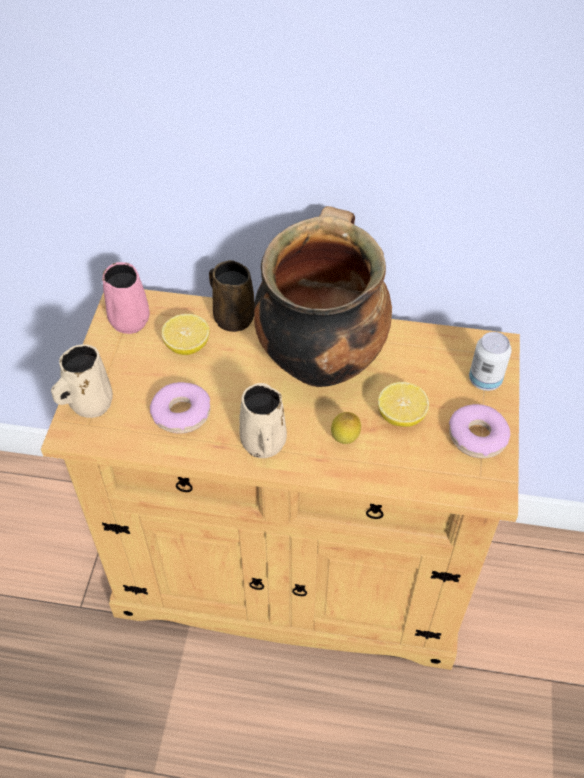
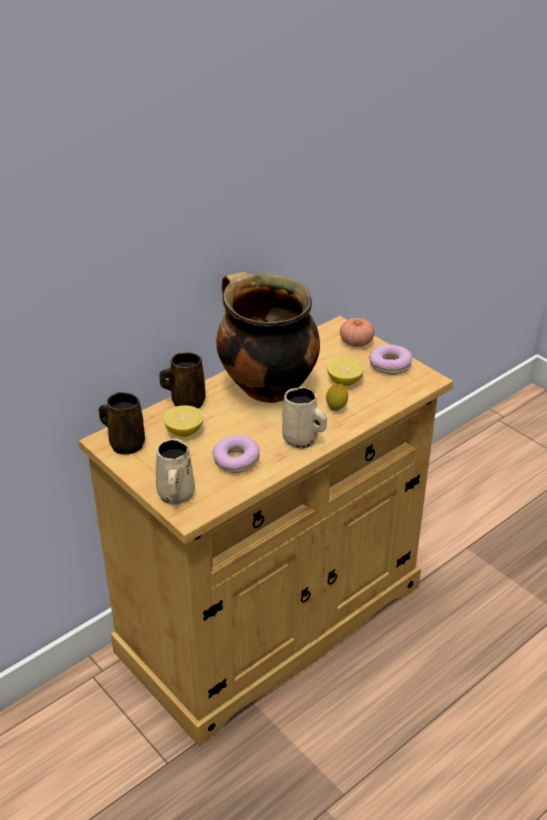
camera: 50 degrees left, 15 degrees down
pink mug [102,262,150,334] -> brown mug [99,392,145,454]
can [469,332,512,391] -> tomato [340,318,375,347]

